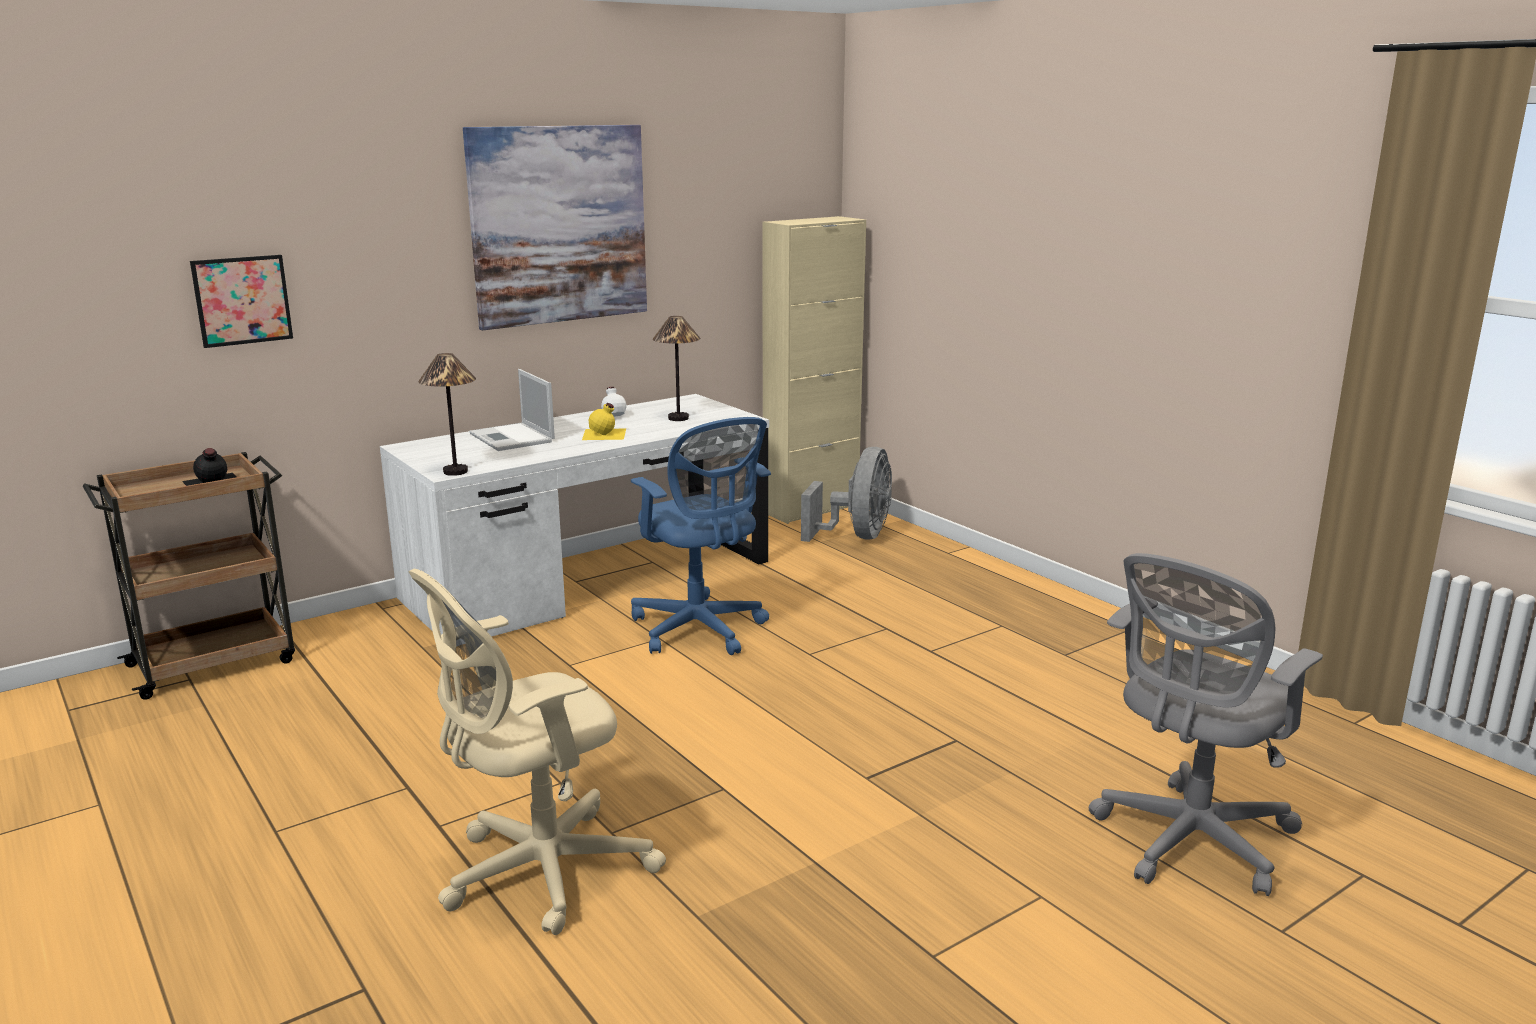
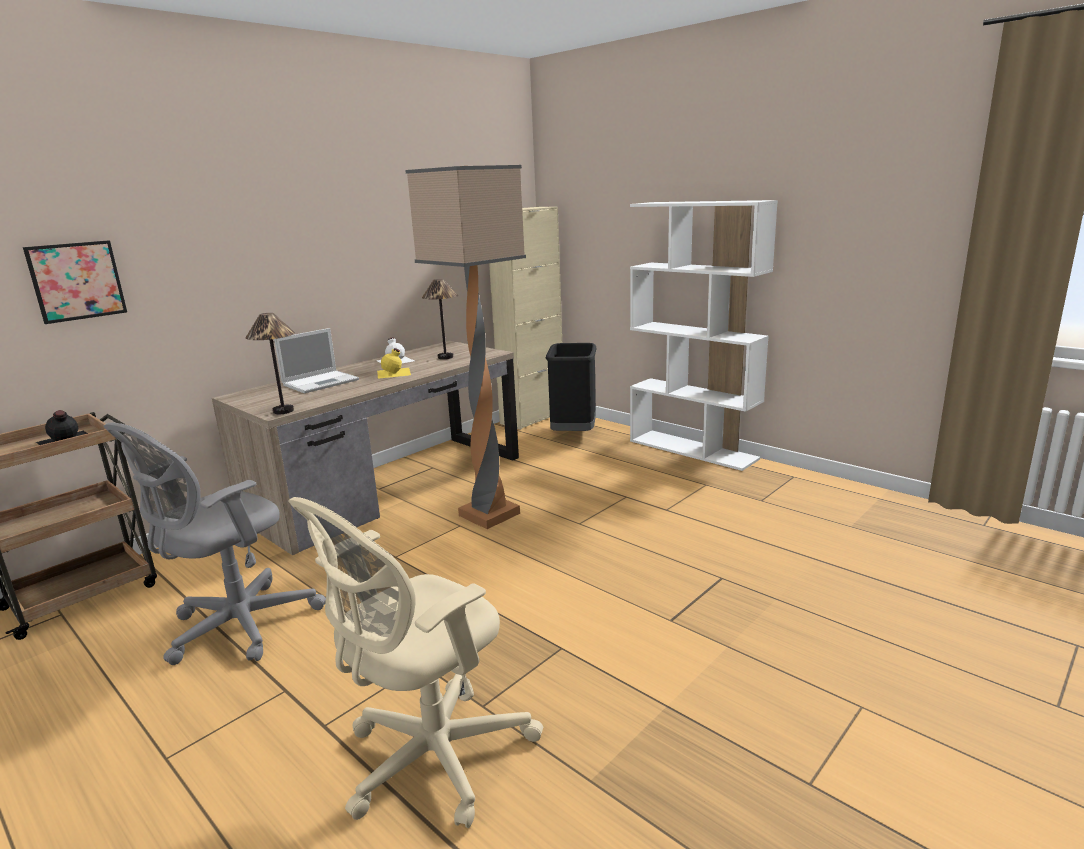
camera: 10 degrees left, 0 degrees up
white desk [380,394,769,637] -> brown desk [212,341,519,555]
picture [463,125,647,330] -> none
laptop [469,369,555,451] -> laptop turned 90 degrees counterclockwise [274,328,359,393]
blue office chair [631,417,771,655] -> floor lamp [405,165,526,529]
grey fan [801,447,892,542] -> black trash can [546,343,597,431]
grey office chair [1089,553,1323,896] -> grey office chair moved to [104,422,326,665]
none -> white bookcase [630,200,778,471]

